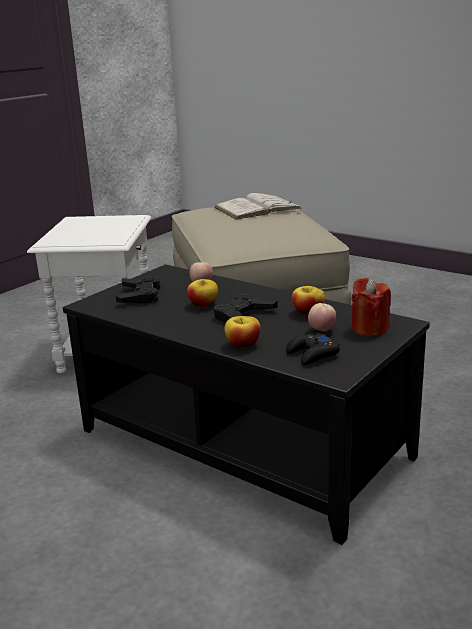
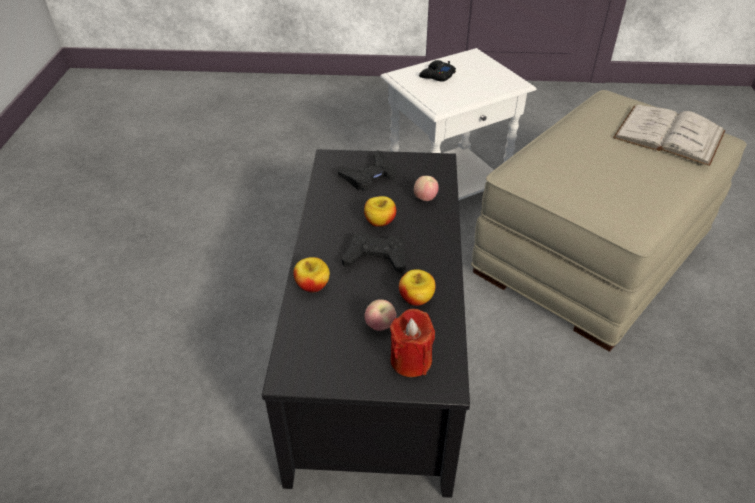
camera: 55 degrees right, 20 degrees up
black game controller [286,329,340,365] -> black game controller moved to [419,60,456,82]

